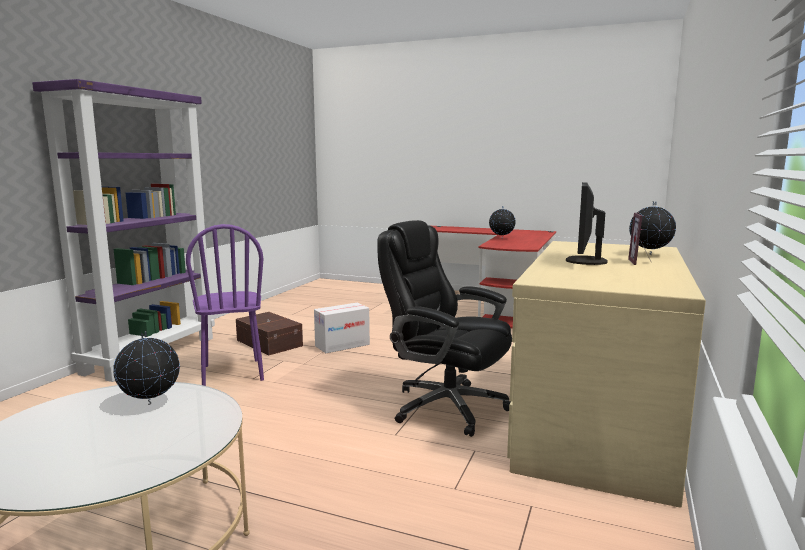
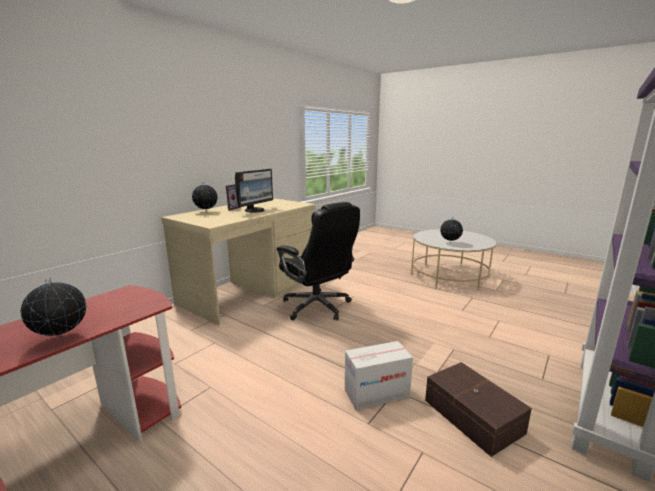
camera: 165 degrees left, 5 degrees up
purple chair [186,224,264,386] -> none

